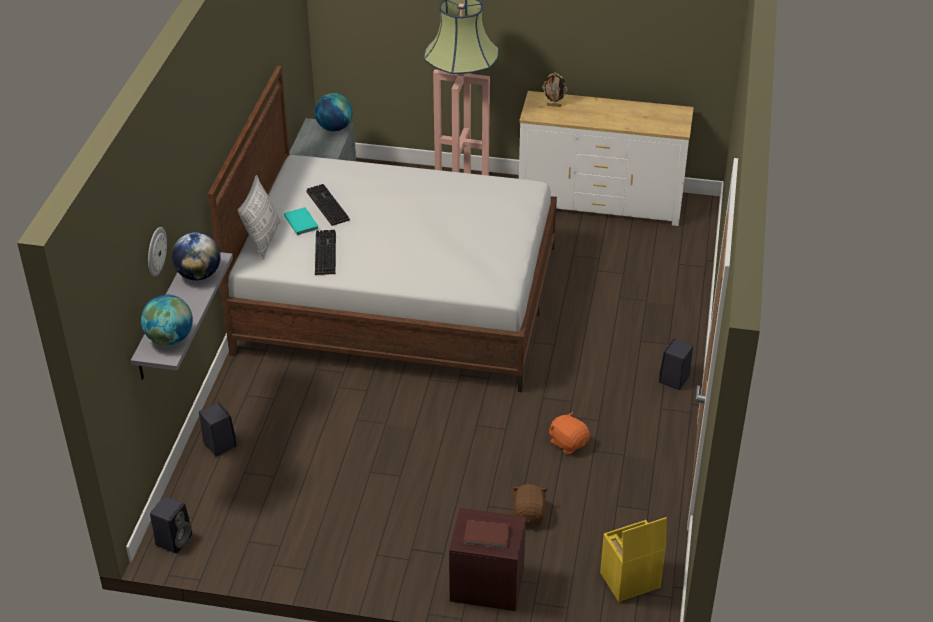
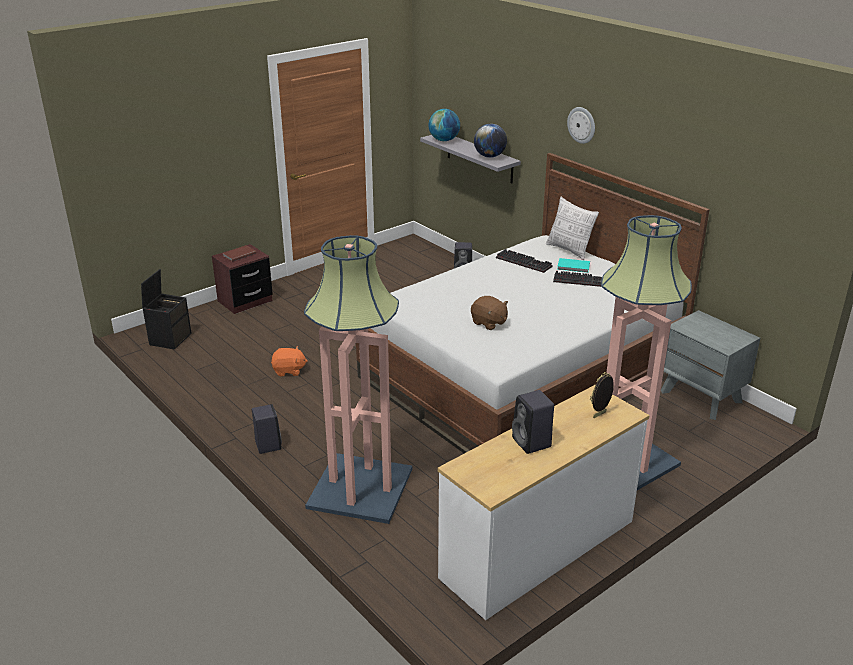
camera: 130 degrees right, 10 degrees down
wall clock [148,227,167,277] -> wall clock moved to [567,107,595,144]
black speaker [150,496,192,553] -> black speaker moved to [512,390,554,454]
globe [315,93,353,132] -> none
brown plush toy [512,484,548,524] -> brown plush toy moved to [471,296,508,330]
yellow storage box [600,517,667,602] -> black storage box [141,269,192,350]
none -> floor lamp [304,235,412,524]

